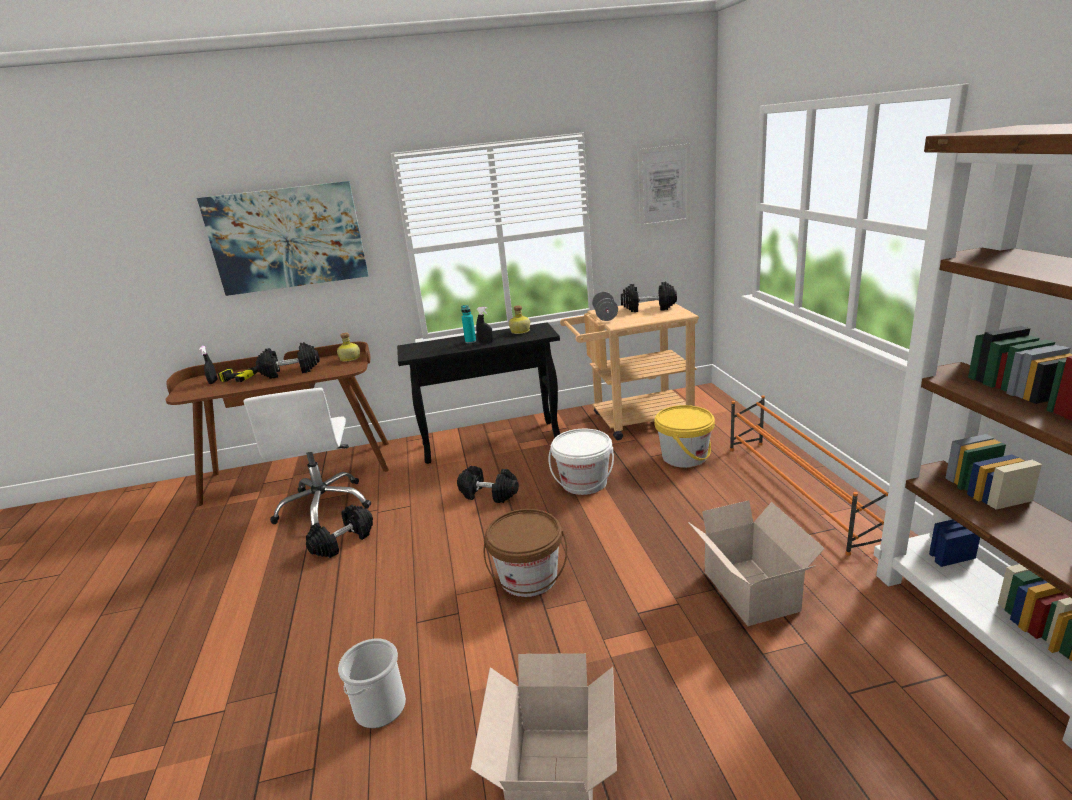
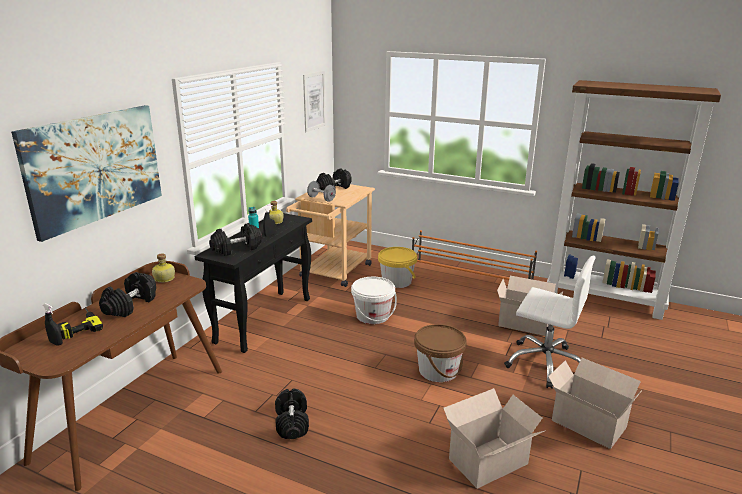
camera: 55 degrees left, 0 degrees up
white office chair [243,388,371,525] -> white office chair moved to [504,256,596,389]
bucket [338,639,406,728] -> cardboard box [443,388,546,489]
black dumbbell [457,466,519,503] -> black dumbbell moved to [209,223,262,256]

